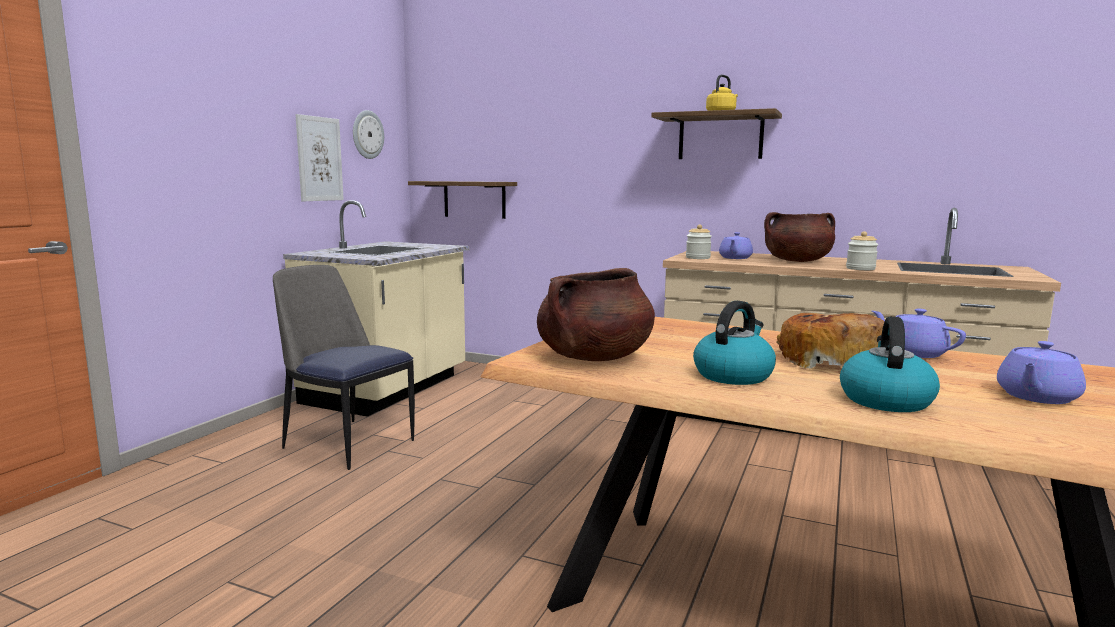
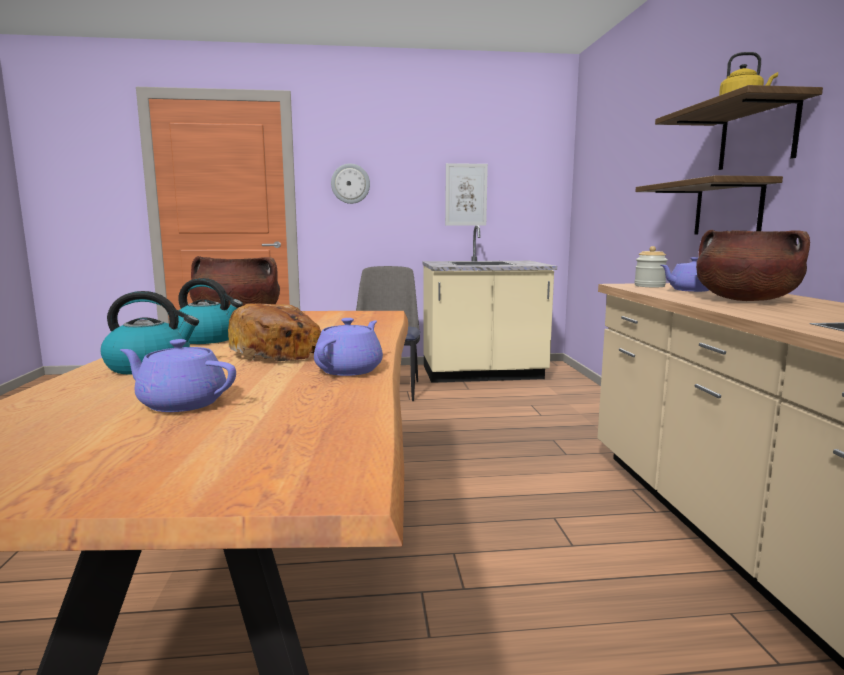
camera: 60 degrees right, 0 degrees up
wall clock [353,110,384,159] -> wall clock moved to [331,164,370,204]
shelf [408,181,517,219] -> shelf moved to [635,175,783,235]
jar [846,231,878,270] -> none

